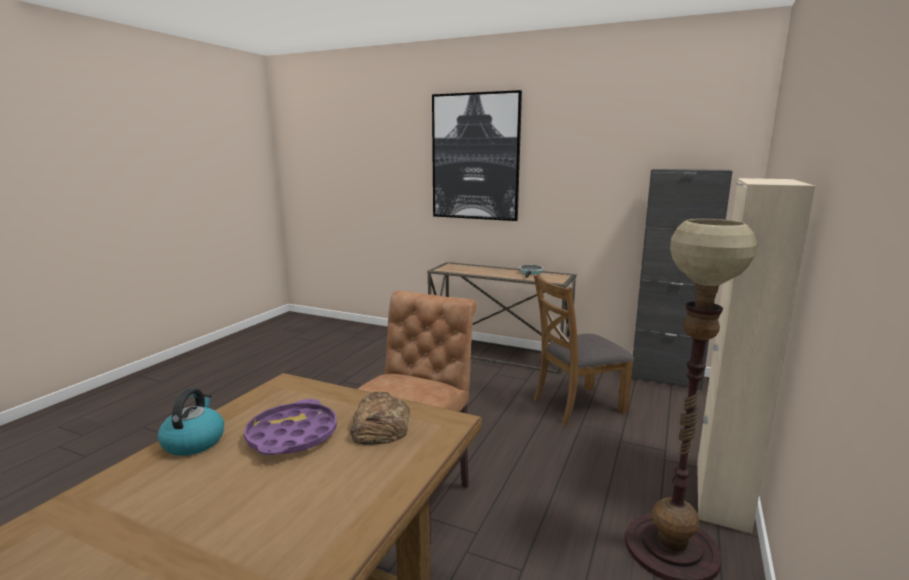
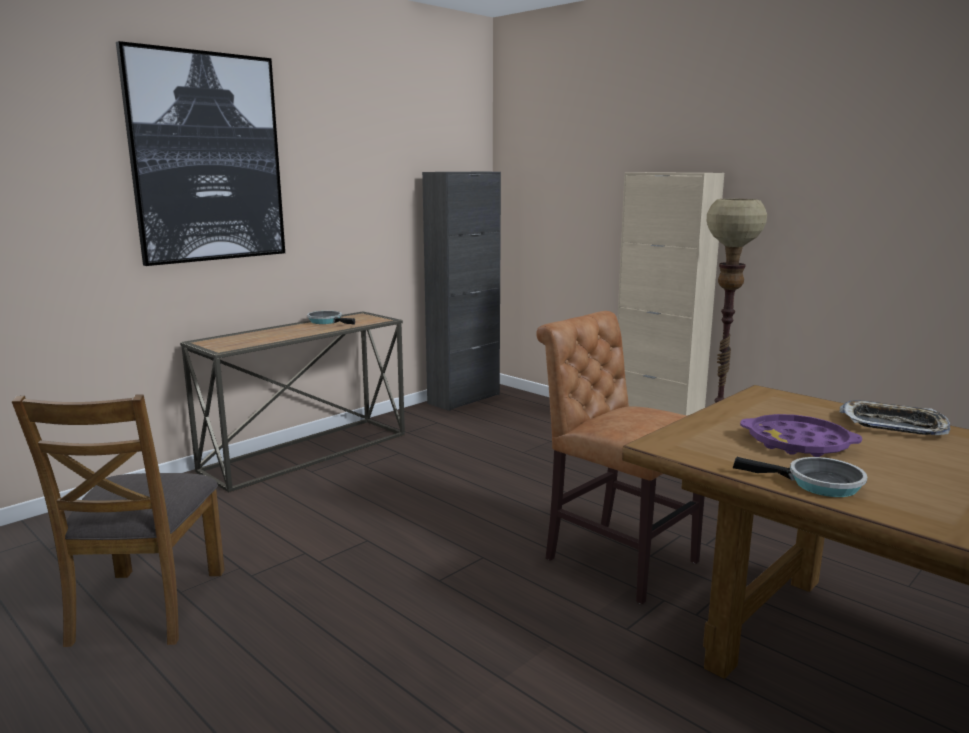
camera: 70 degrees left, 0 degrees up
kettle [158,388,224,456] -> frying pan [733,457,867,497]
bread [350,392,410,445] -> none
brown chair [533,274,634,426] -> brown chair moved to [12,394,225,647]
none -> tray [840,400,950,435]

